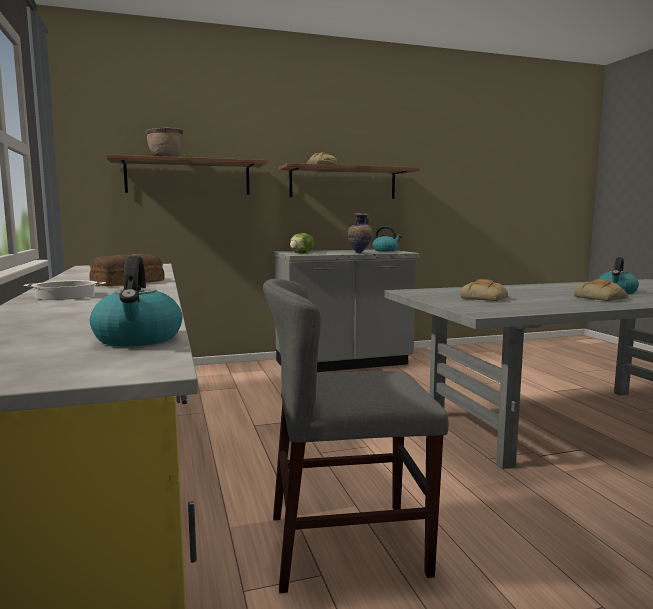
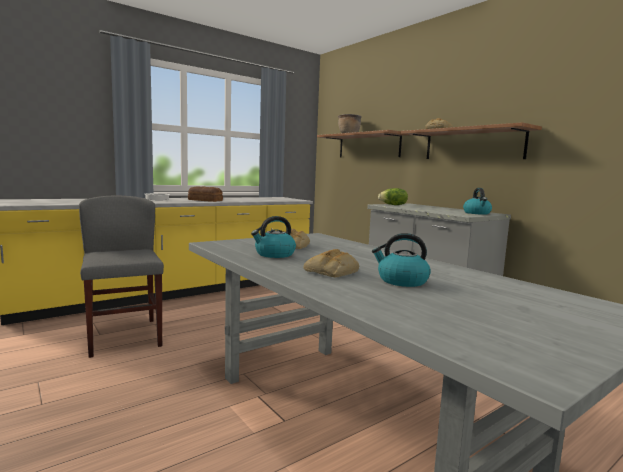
camera: 70 degrees right, 0 degrees up
kettle [90,256,182,347] -> kettle moved to [251,216,296,258]
vase [348,213,373,253] -> none

